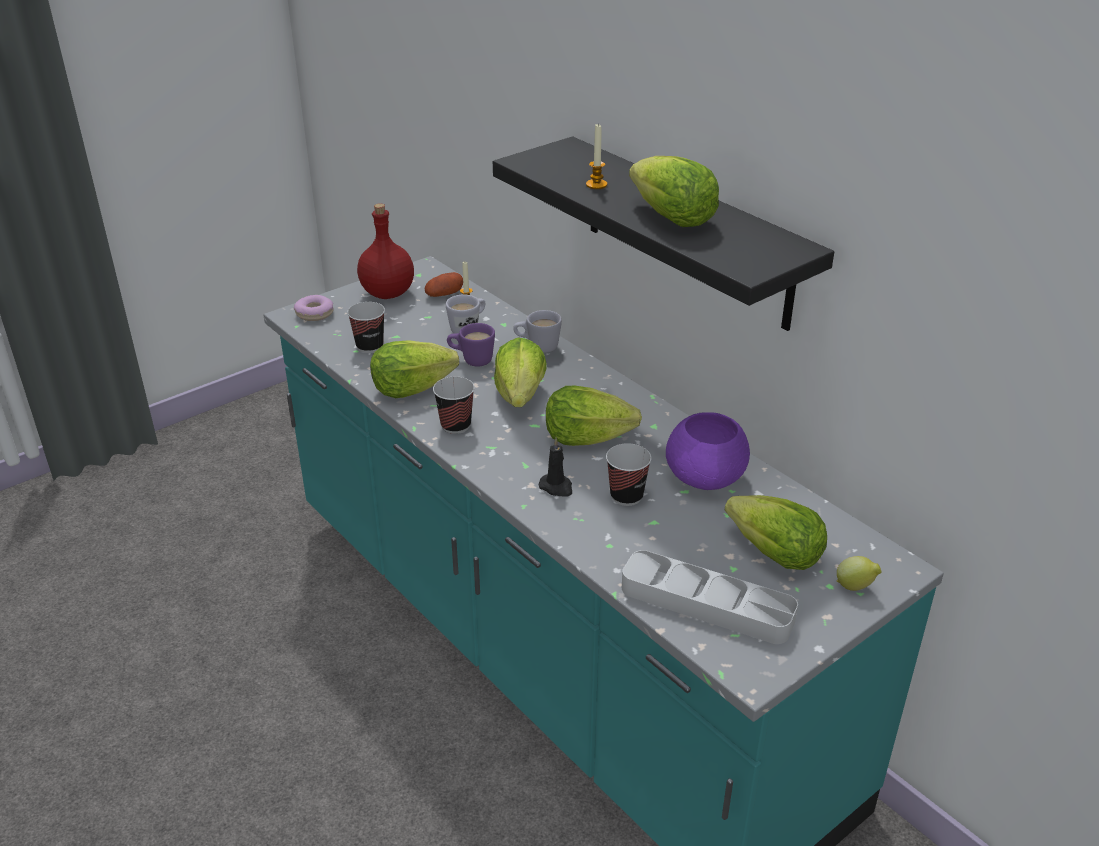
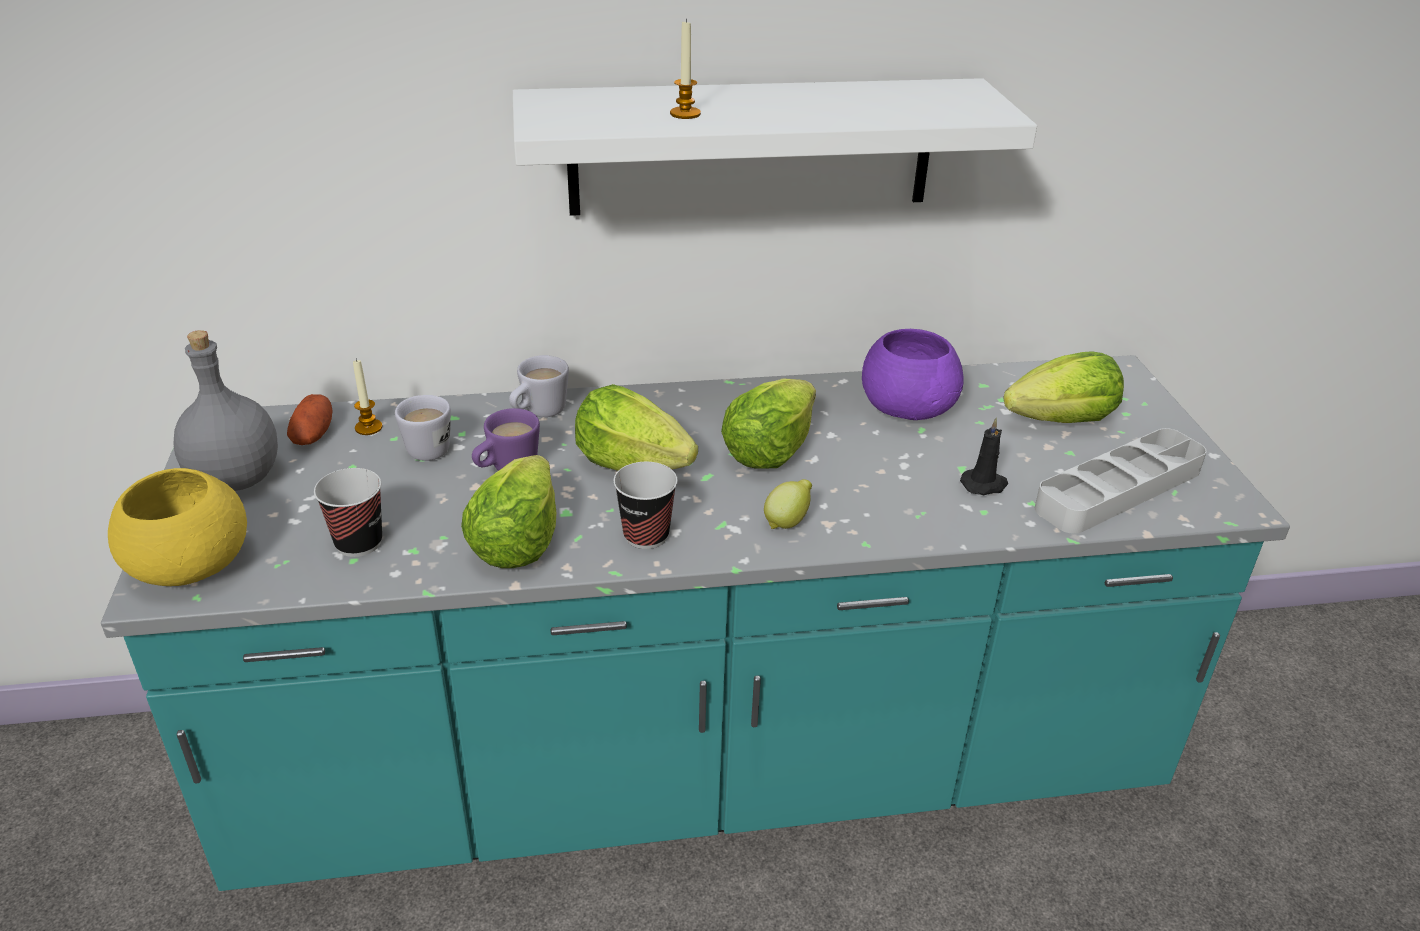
camera: 60 degrees left, 0 degrees up
donut [294,295,334,321] -> yellow bowl [108,468,247,586]
red bottle [357,203,414,299] -> grey bottle [174,330,278,491]
black shelf [493,136,834,331] -> white shelf [513,78,1037,216]
black candle [539,438,572,497] -> black candle moved to [960,417,1008,495]
cup [606,443,651,506] -> none
lettuce [629,156,719,227] -> none
lemon [837,556,882,591] -> lemon moved to [764,479,812,529]

